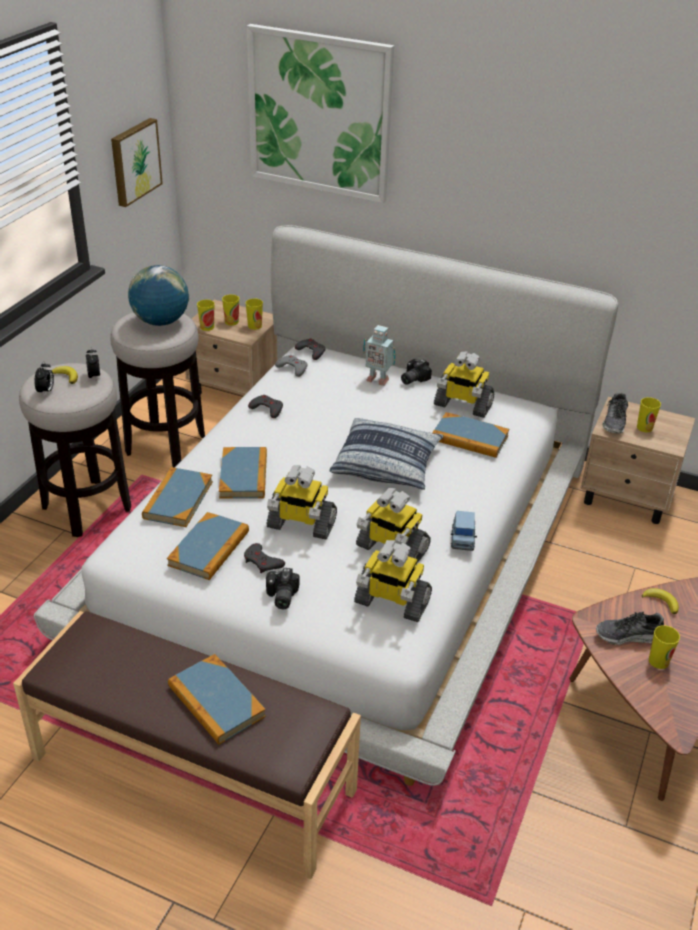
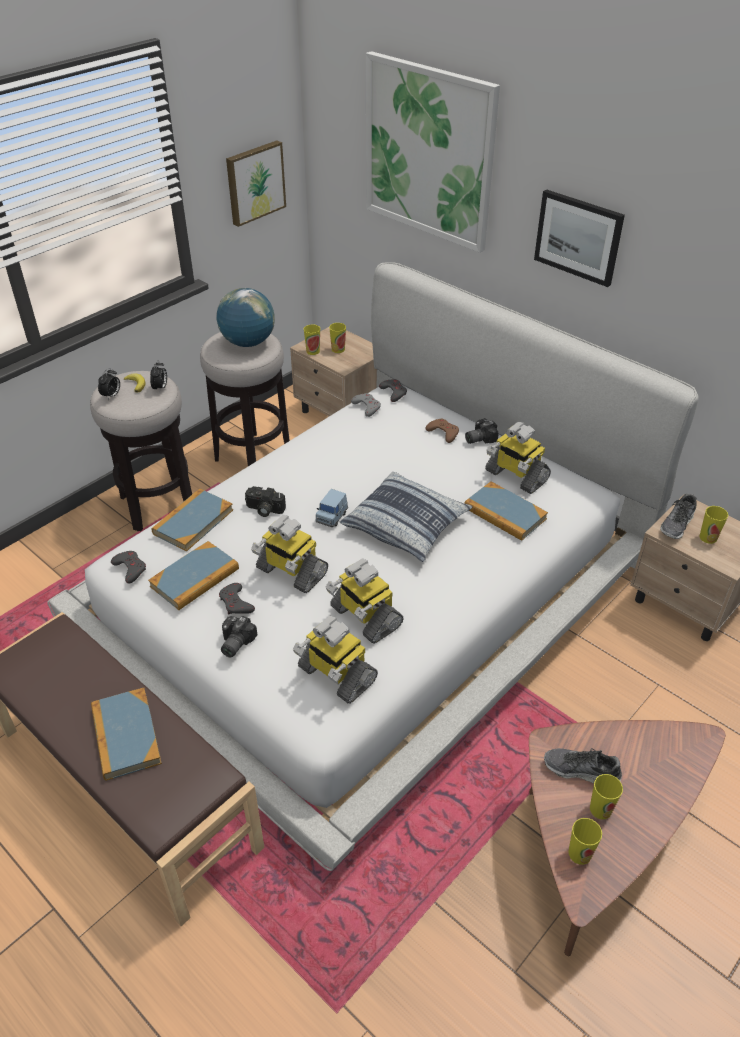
camera: 20 degrees right, 5 degrees up
book [219,447,267,498] -> camera [245,486,286,517]
cup [246,299,263,330] -> cup moved to [568,818,602,865]
grey game controller [248,395,283,418] -> grey game controller moved to [111,551,146,584]
toy robot [363,325,396,386] -> brown game controller [425,418,459,443]
blue toy car [451,511,477,551] -> blue toy car moved to [316,489,348,527]
banana [642,588,679,614] -> none
none -> picture [534,189,625,287]

